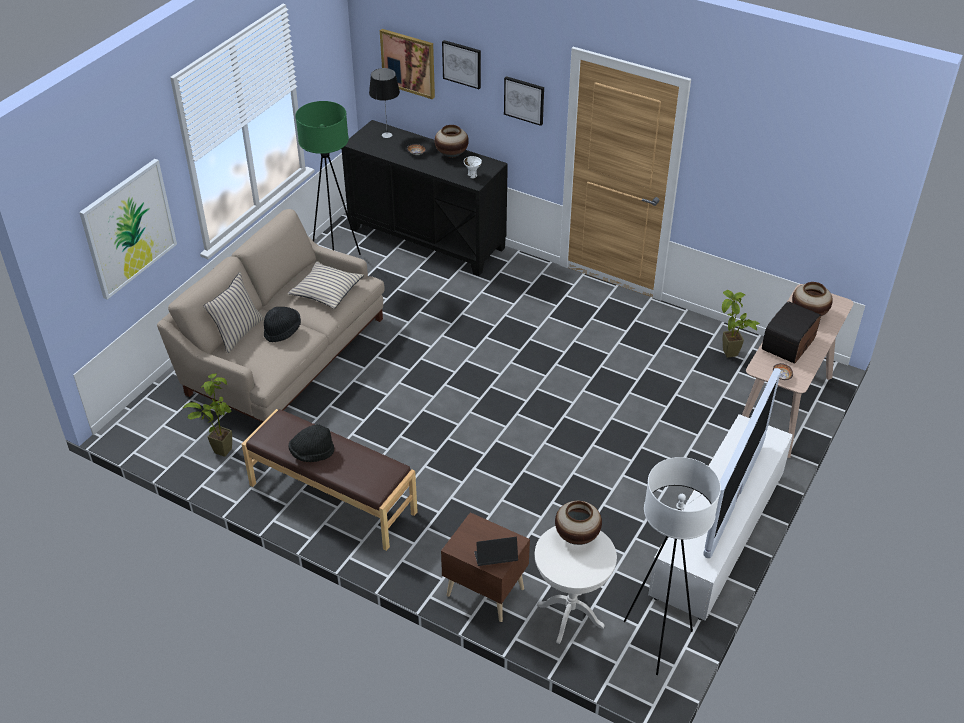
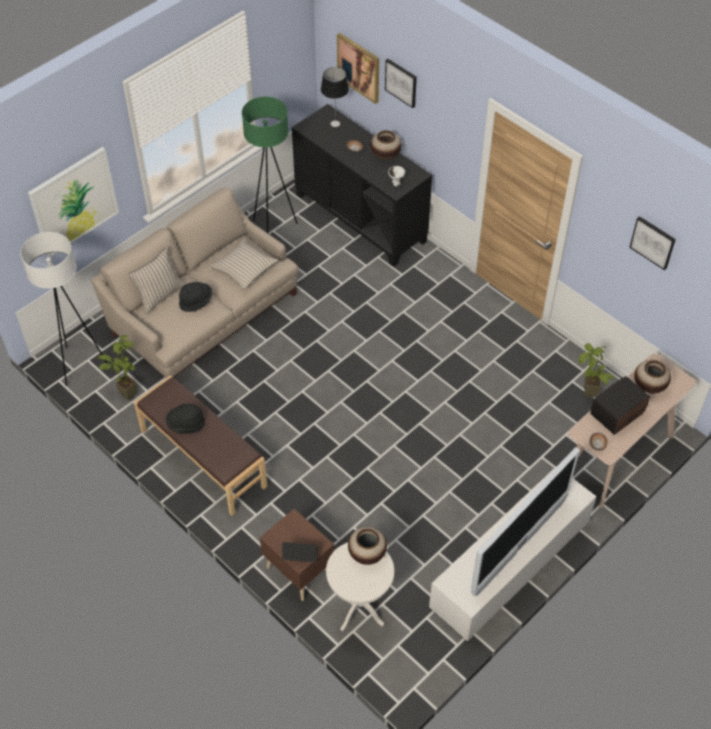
camera: 15 degrees right, 10 degrees up
picture [504,76,544,126] -> picture moved to [629,216,676,270]
white floor lamp [624,457,721,675] -> white floor lamp moved to [20,232,108,386]

